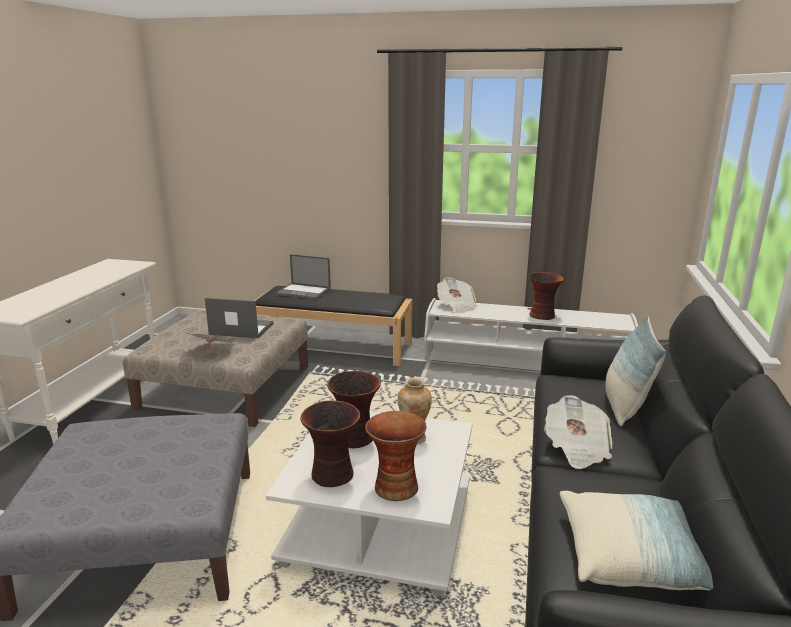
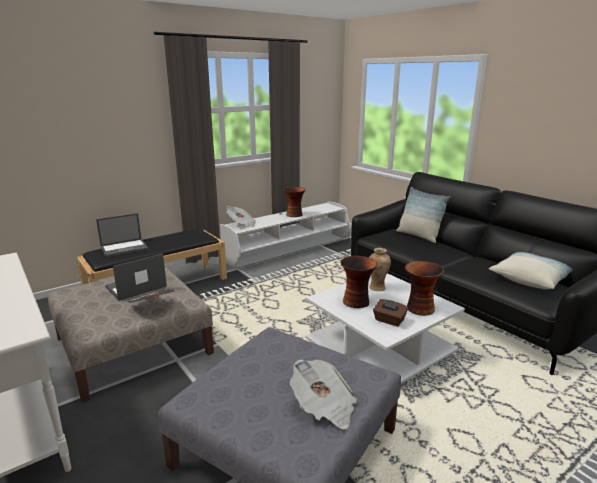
camera: 50 degrees left, 0 degrees up
vase [300,400,360,487] -> brown tissue box [373,299,408,327]
newspaper [544,395,612,469] -> newspaper moved to [290,359,357,429]

